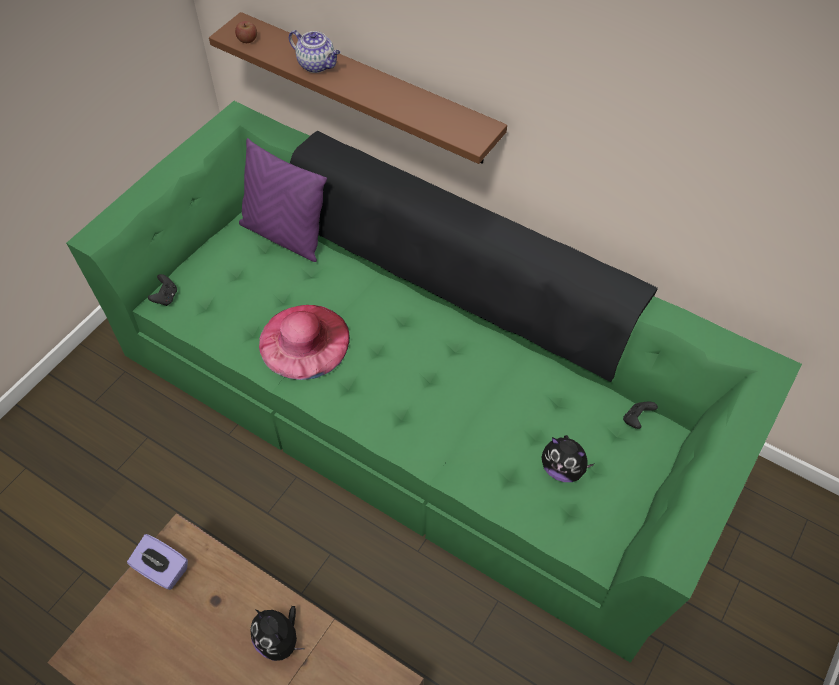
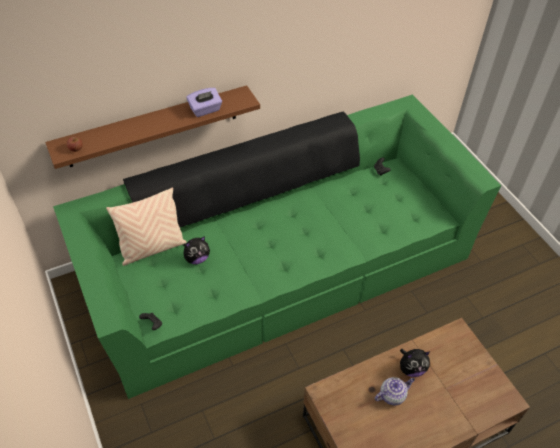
camera: 60 degrees left, 5 degrees down
purple tissue box [127,534,188,590] -> purple tissue box moved to [186,88,222,117]
purple pillow [239,138,327,262] -> beige pillow [106,187,187,266]
pink hat [259,305,350,380] -> none
teapot [289,30,340,73] -> teapot moved to [375,377,415,405]
plush toy [541,435,595,482] -> plush toy moved to [183,236,210,264]

